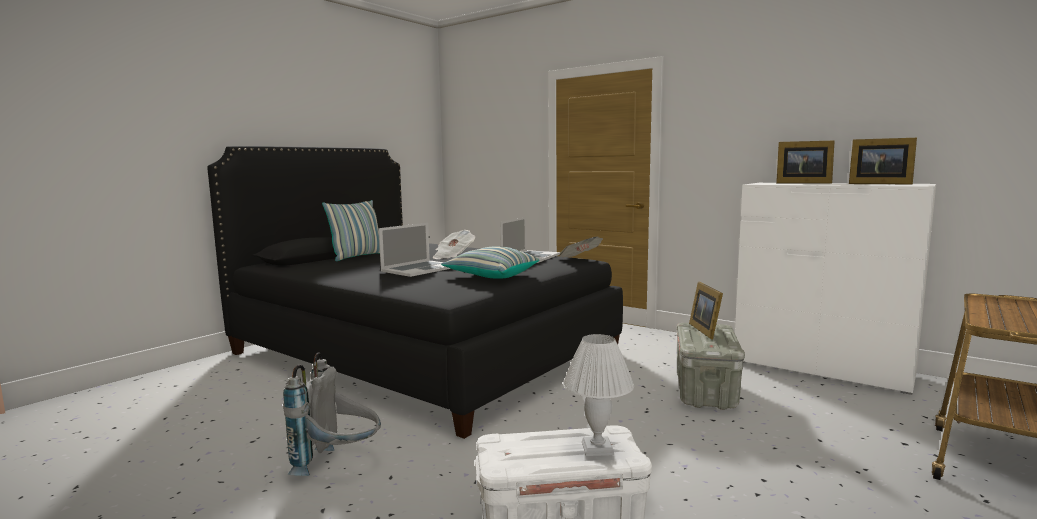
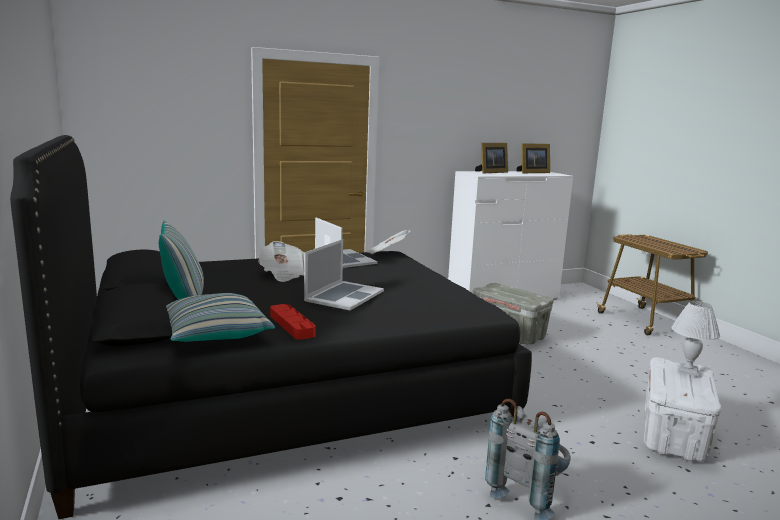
camera: 60 degrees left, 5 degrees up
laptop [379,223,451,277] -> laptop turned 45 degrees clockwise [304,239,384,310]
pillow [441,246,539,279] -> pillow moved to [166,293,275,342]
picture frame [689,282,723,339] -> none
none -> red tray [270,304,316,340]

